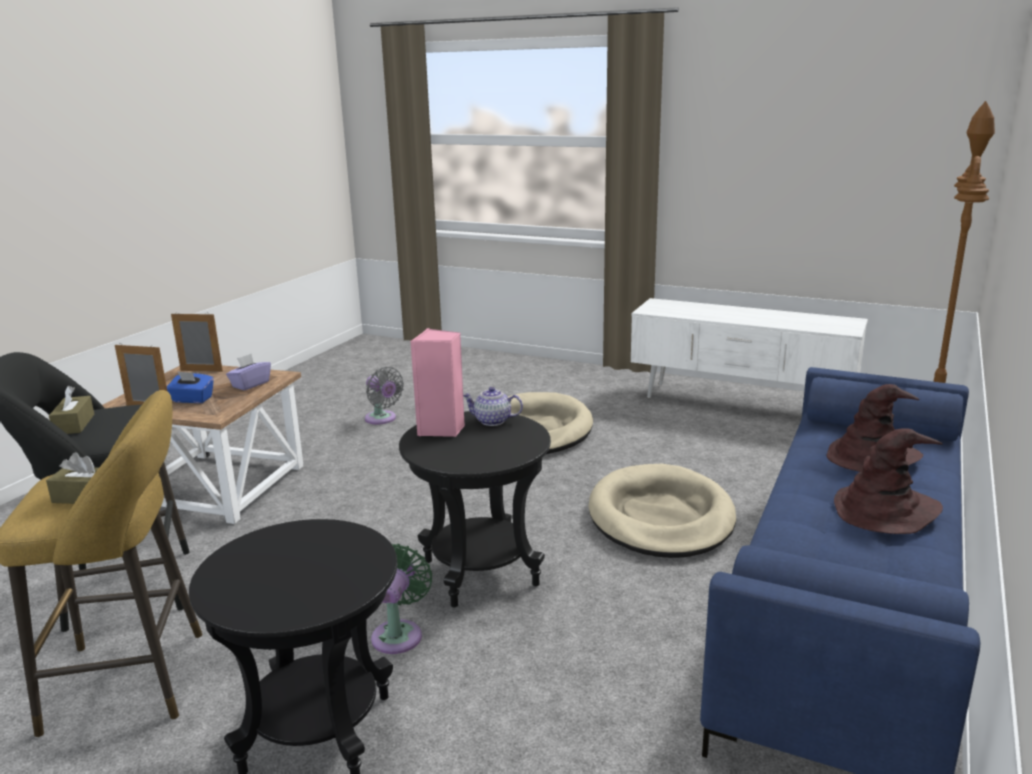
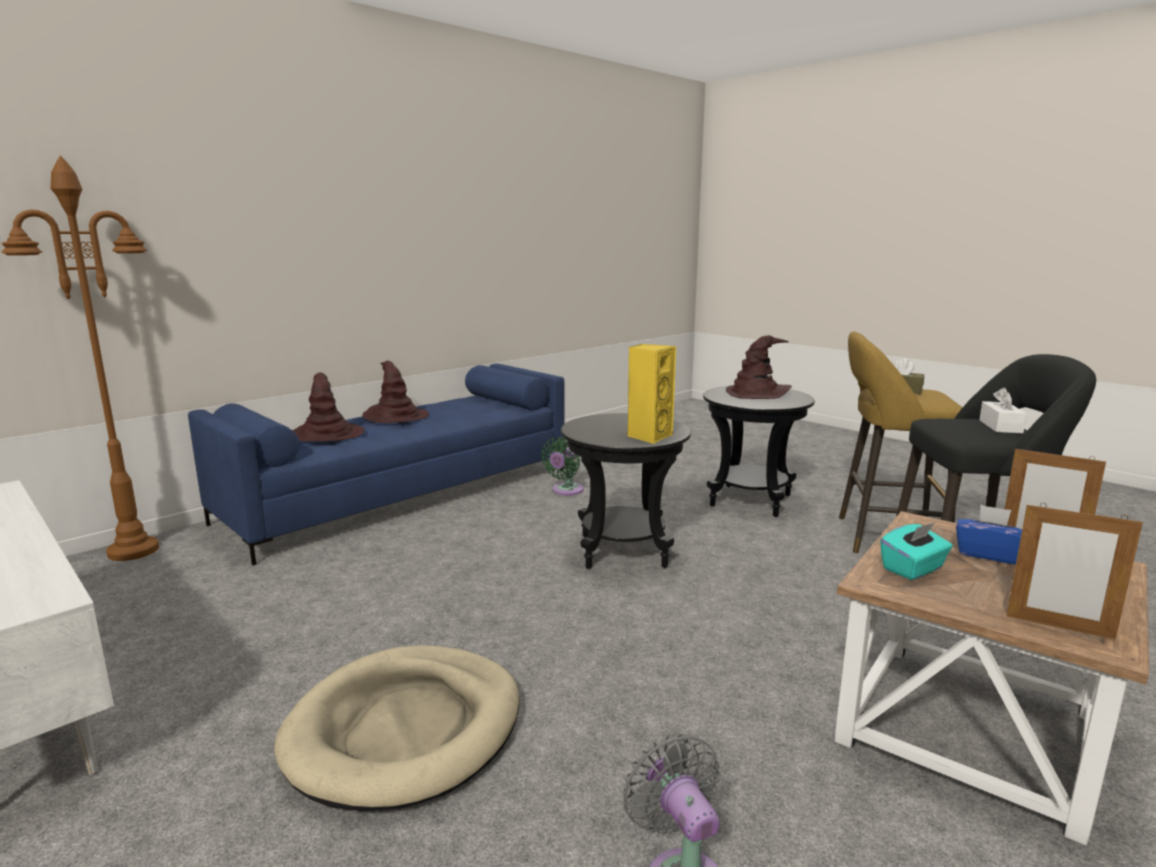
camera: 160 degrees left, 5 degrees down
brown tissue box [49,386,94,434] -> white tissue box [979,388,1027,433]
purple tissue box [226,354,271,390] -> turquoise tissue box [880,522,953,580]
green fan [371,544,432,654] -> green fan moved to [541,437,584,495]
pink speaker [410,328,465,437] -> yellow speaker [627,344,676,444]
teapot [463,387,523,426] -> none
beige dog bed [588,464,736,558] -> none
none -> brown hat [726,335,792,399]

